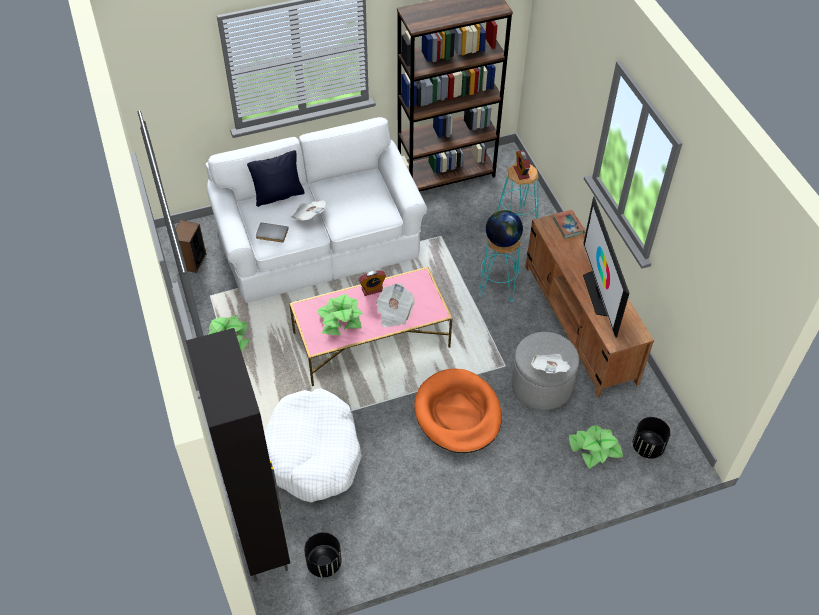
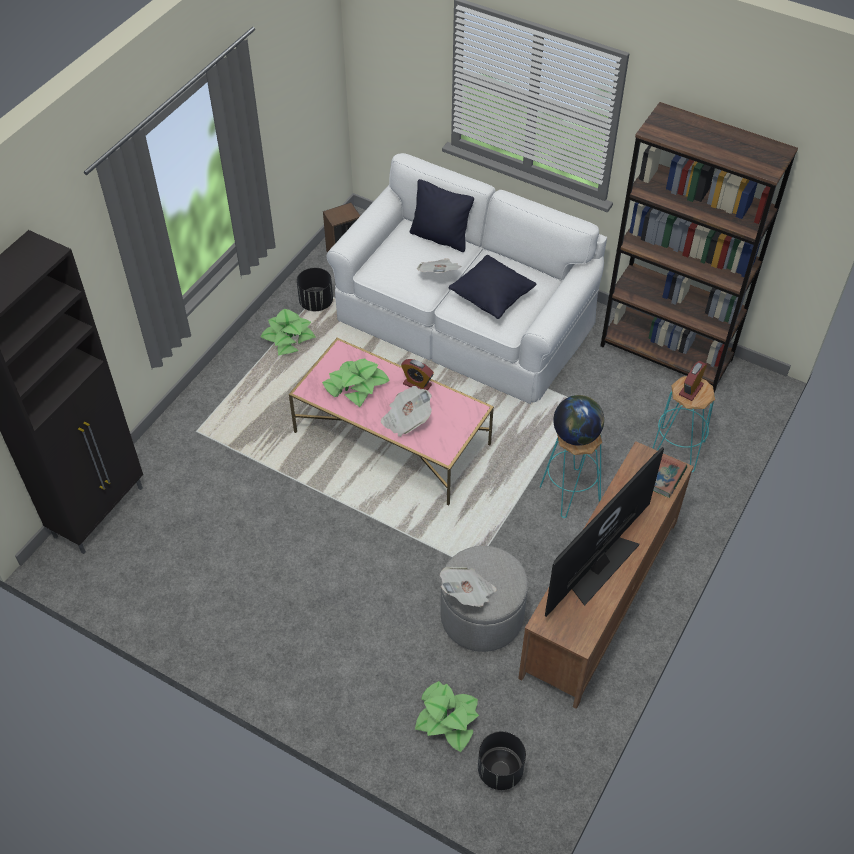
camera: 50 degrees right, 0 degrees up
grey book [256,222,289,242] -> none
white dog bed [264,388,362,502] -> none
black planter [304,532,342,577] -> black planter moved to [297,268,333,311]
orange dog bed [414,369,502,453] -> none
none -> black pillow [448,255,536,319]

